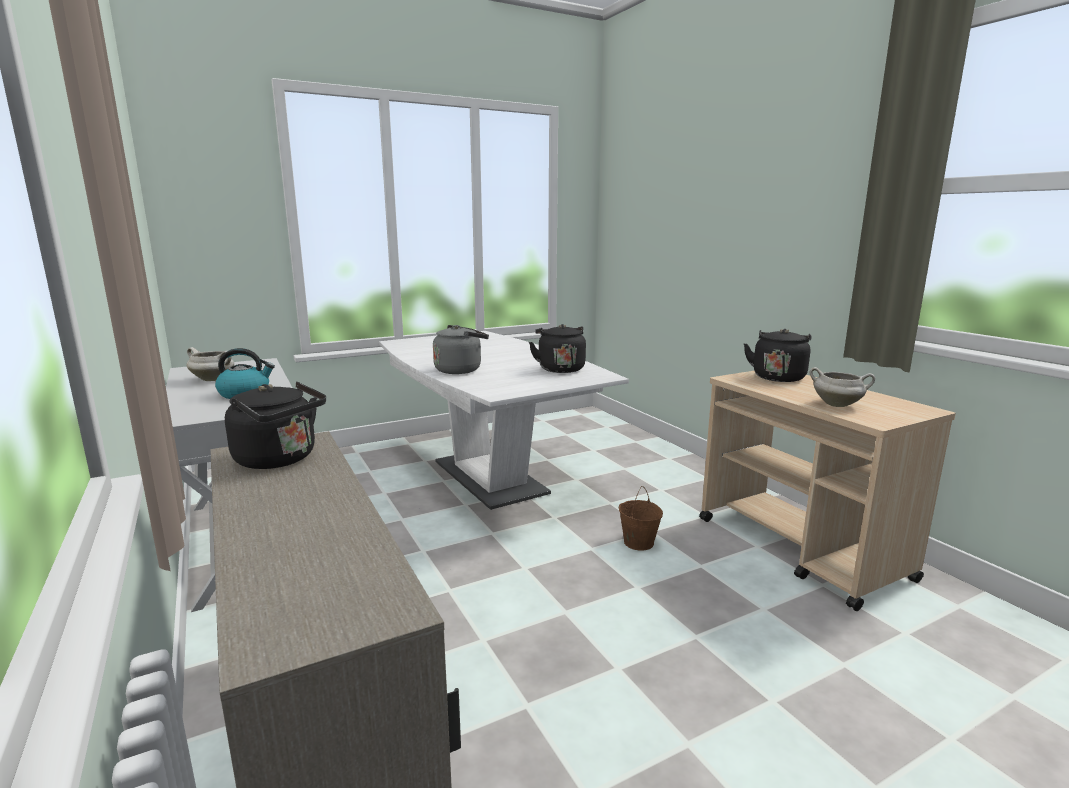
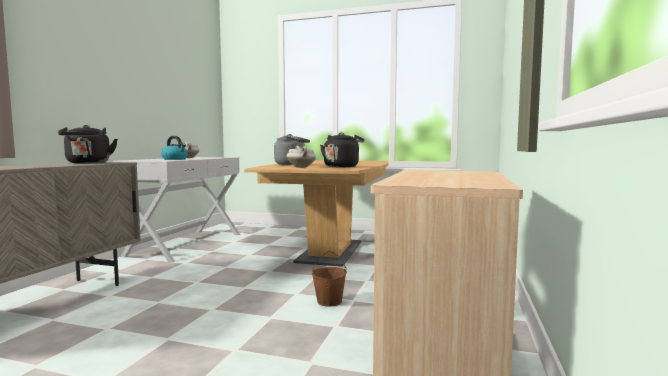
camera: 45 degrees right, 10 degrees down
white dining table [379,331,629,510] -> brown dining table [244,160,389,267]
black kettle [744,329,812,382] -> none
white cooking pot [809,367,875,407] -> white cooking pot moved to [286,146,316,168]

